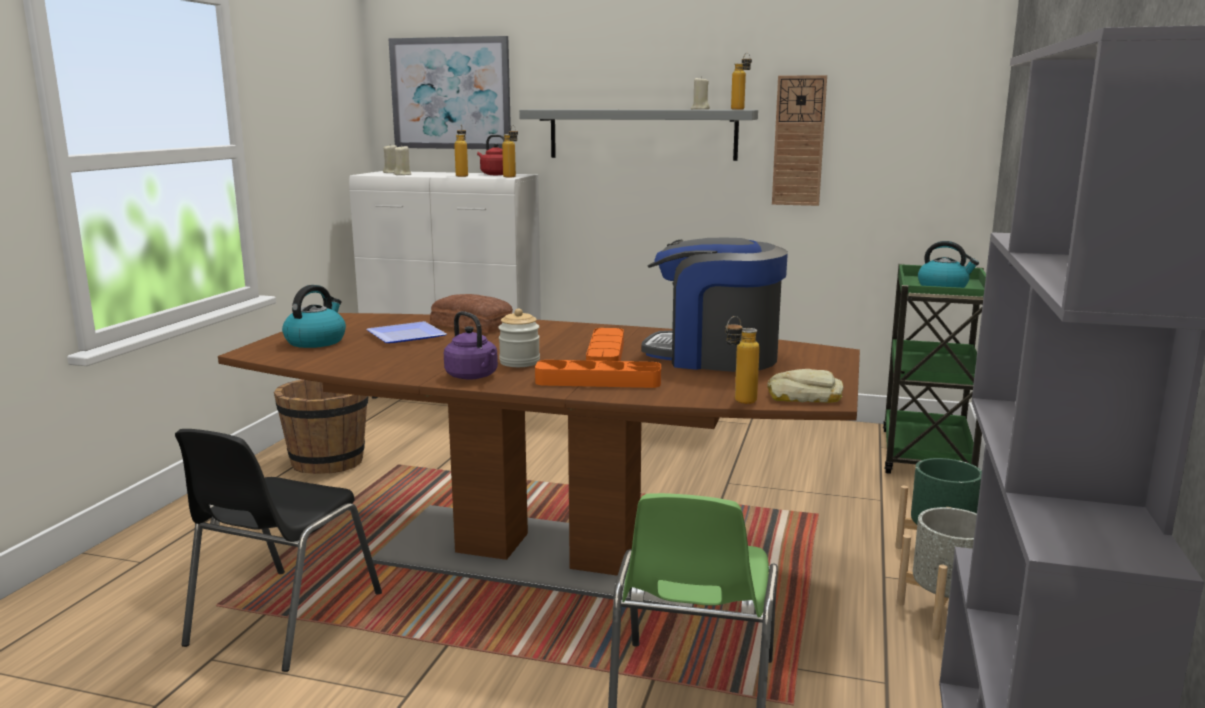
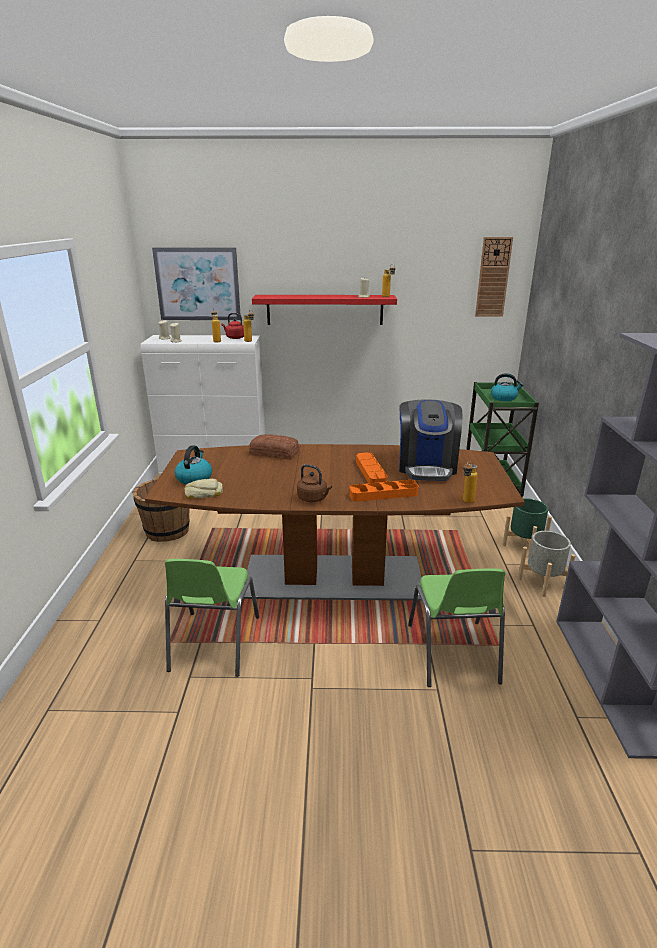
camera: 15 degrees left, 10 degrees up
black chair [175,429,382,672] -> green chair [165,559,259,677]
plate [366,321,447,343] -> none
purple kettle [444,311,498,380] -> brown kettle [297,464,332,502]
jar [498,309,540,367] -> none
grey shelf [519,109,758,161] -> red shelf [252,295,397,325]
coffee machine [641,237,788,372] -> coffee machine turned 90 degrees counterclockwise [399,399,462,481]
bread [767,369,843,403] -> bread moved to [184,479,223,499]
wall clock [772,75,827,206] -> wall clock moved to [475,237,513,316]

